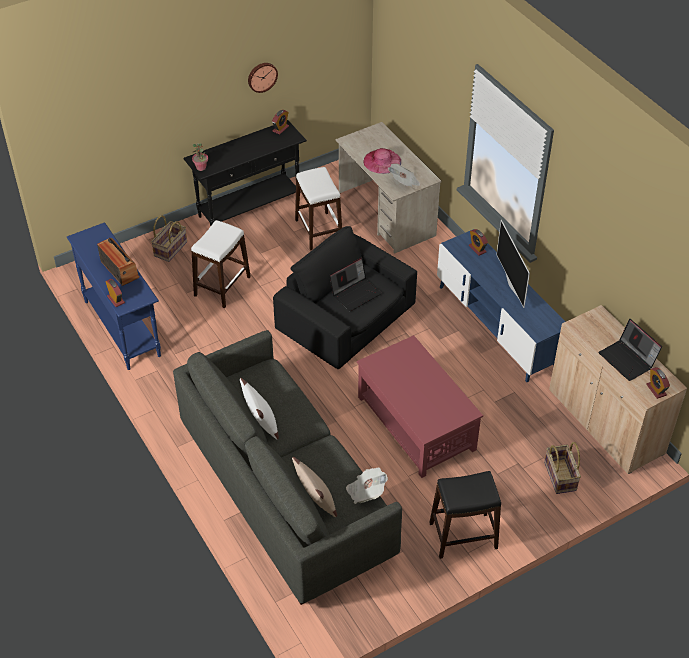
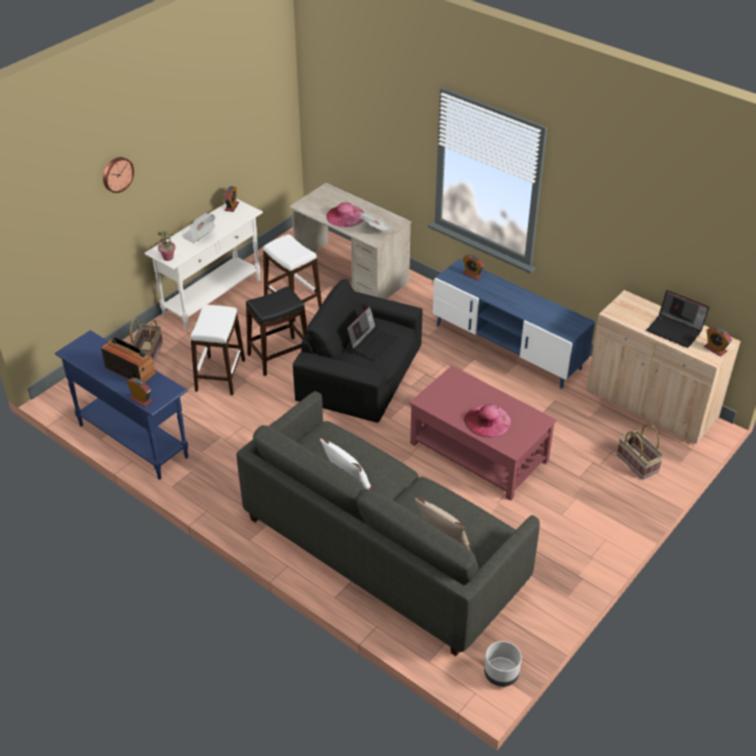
camera: 20 degrees left, 5 degrees down
black console table [183,120,307,226] -> white console table [144,199,263,331]
wall clock [248,63,278,93] -> wall clock moved to [103,157,134,193]
newspaper [346,468,388,504] -> newspaper moved to [183,213,216,244]
black stool [429,471,501,559] -> black stool moved to [246,286,307,376]
television [496,220,530,308] -> none
none -> pink hat [464,404,511,437]
none -> grey planter [484,641,522,687]

